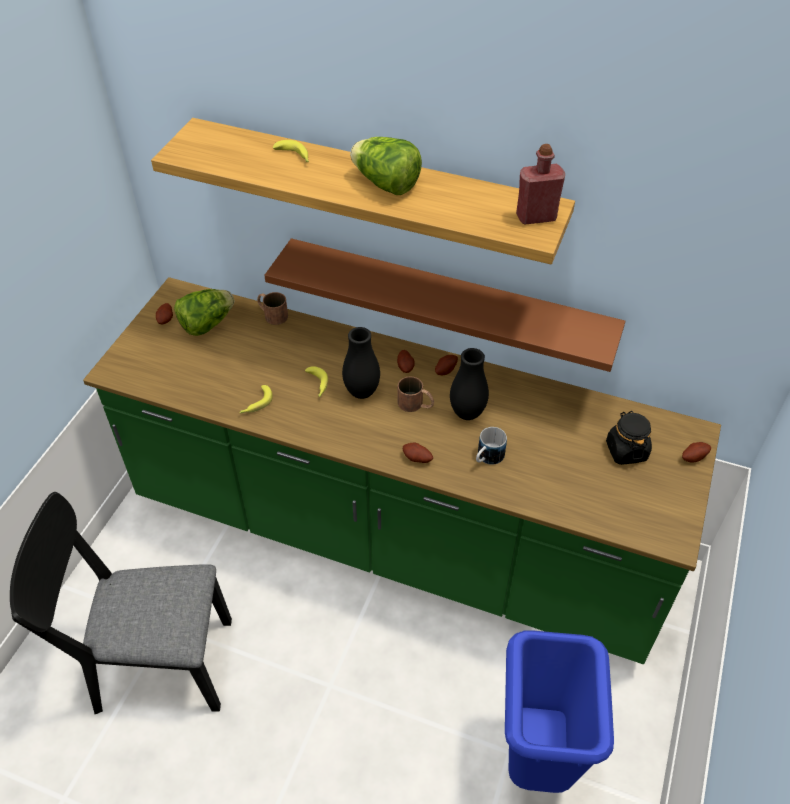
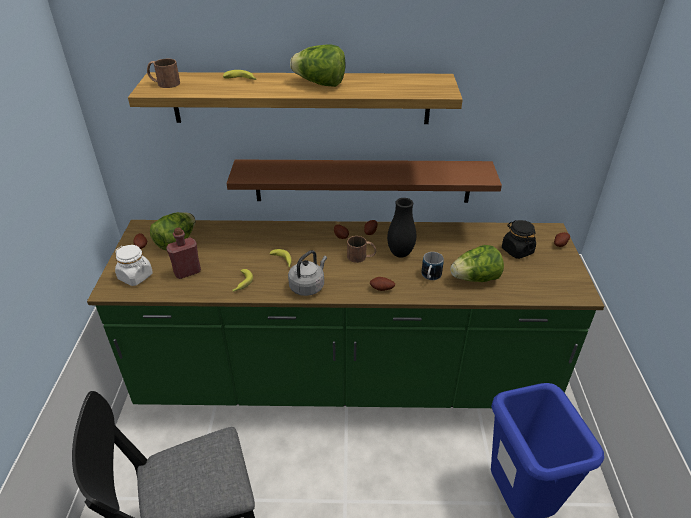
camera: 20 degrees left, 10 degrees down
brown mug [257,292,288,325] -> brown mug moved to [147,59,180,88]
black vase [342,327,380,399] -> none
red bottle [516,144,565,225] -> red bottle moved to [166,227,201,279]
none -> white jar [115,245,153,286]
none -> grey kettle [288,250,327,296]
none -> lettuce [450,245,504,282]

